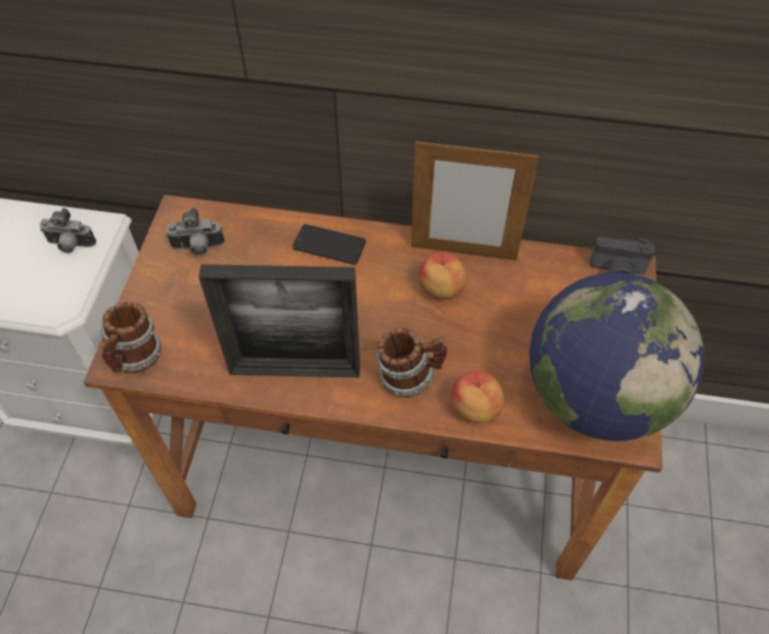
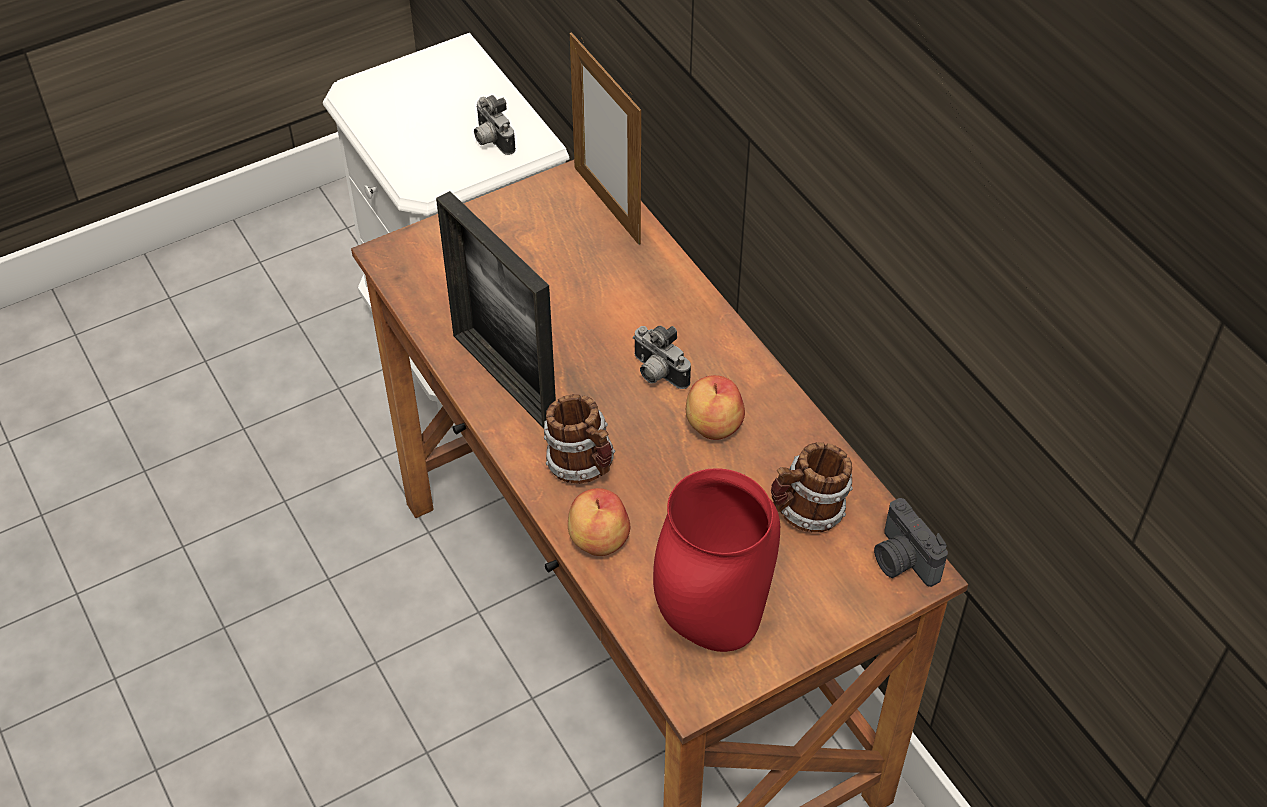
camera: 50 degrees right, 5 degrees down
mug [99,302,161,373] -> mug moved to [771,442,853,533]
camera [166,208,225,255] -> camera moved to [633,326,691,389]
phone [292,224,366,265] -> none
picture frame [411,139,539,261] -> picture frame moved to [570,32,641,245]
globe [529,272,704,441] -> red vase [653,468,780,652]

